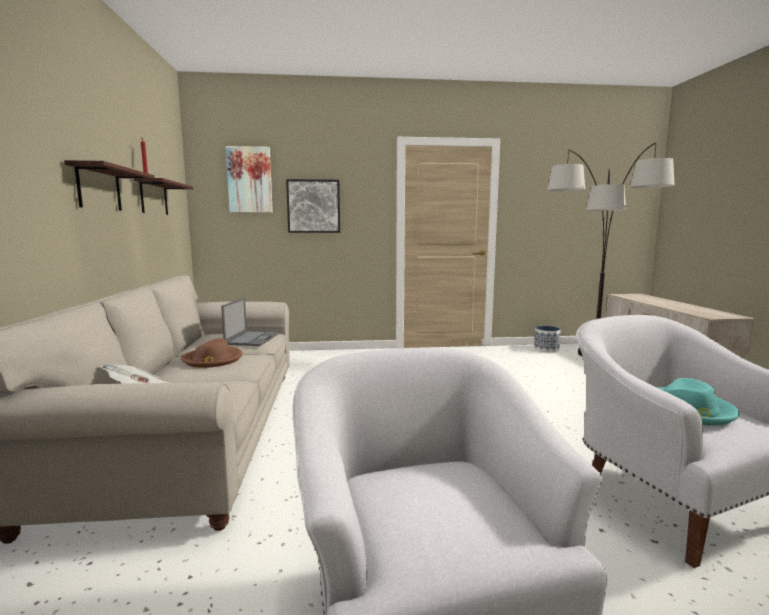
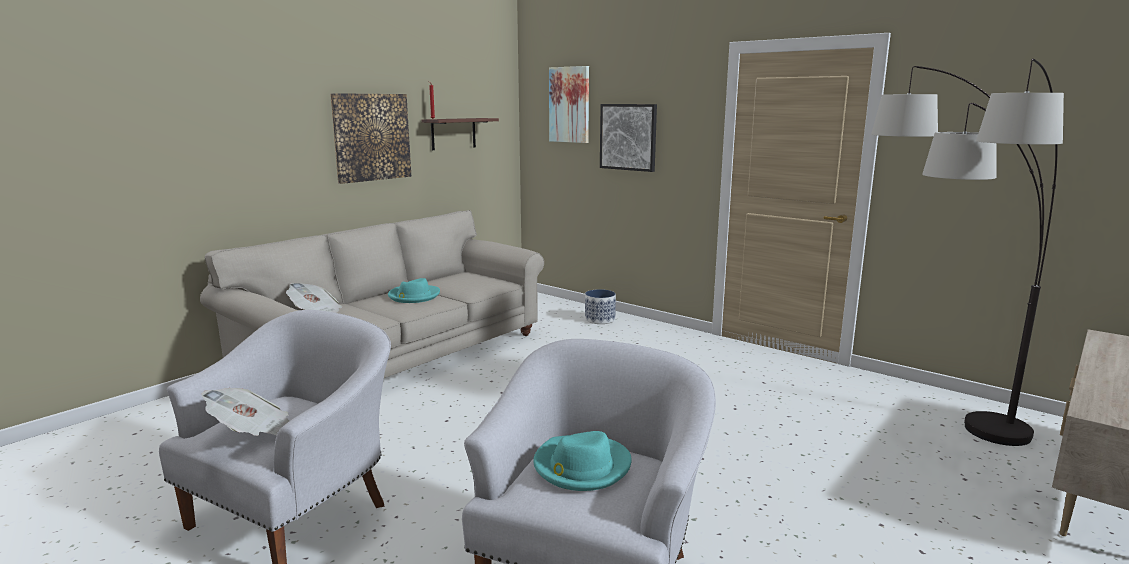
camera: 45 degrees right, 5 degrees up
shelf [64,160,155,211] -> picture [330,93,411,184]
brown hat [181,338,243,368] -> turquoise hat [388,278,440,303]
laptop [221,298,279,346] -> none
planter [534,326,561,352] -> planter moved to [585,289,616,324]
none -> newspaper [201,388,289,436]

